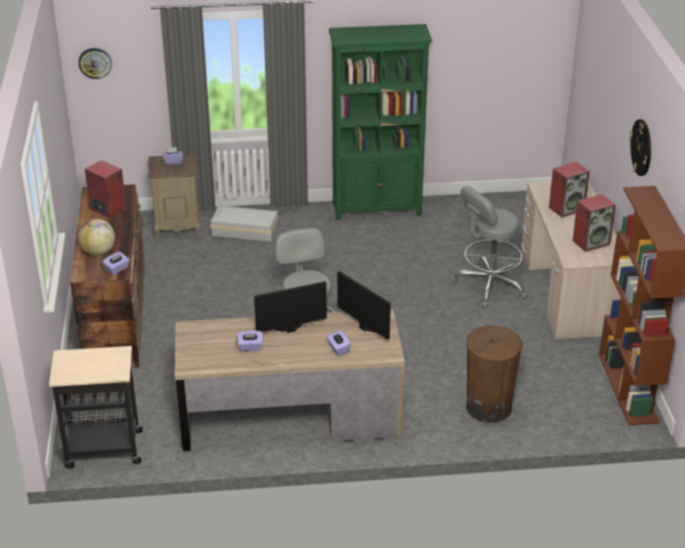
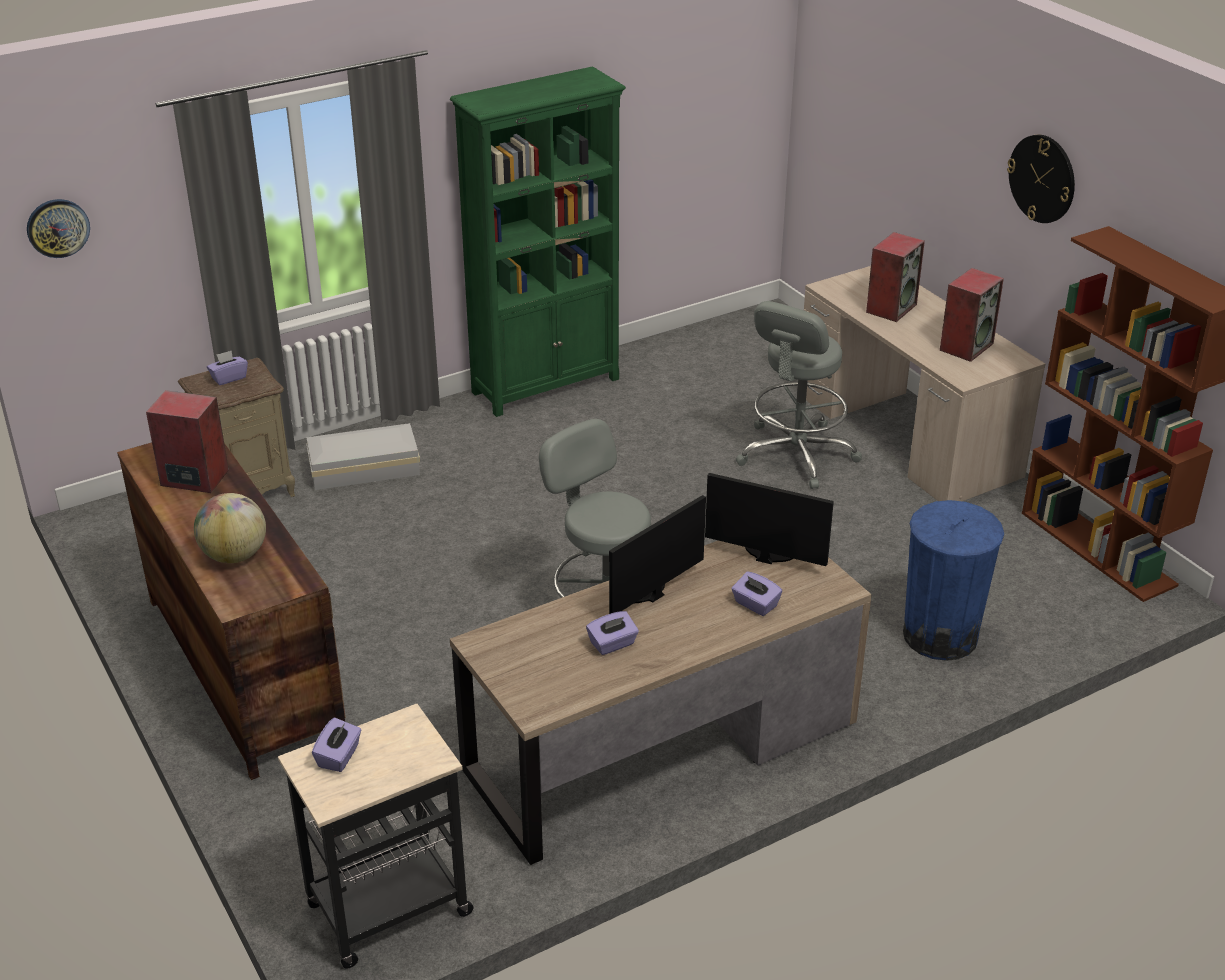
camera: 25 degrees left, 0 degrees up
purple tissue box [102,252,129,275] -> purple tissue box moved to [312,717,361,772]
brown trash can [466,325,523,423] -> blue trash can [903,500,1004,661]

